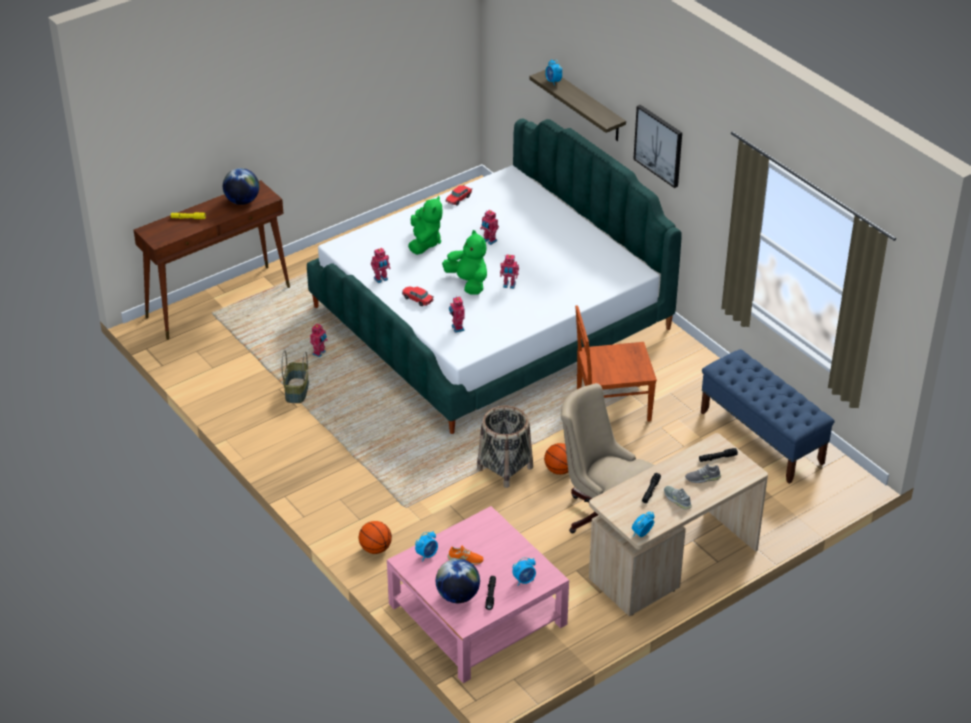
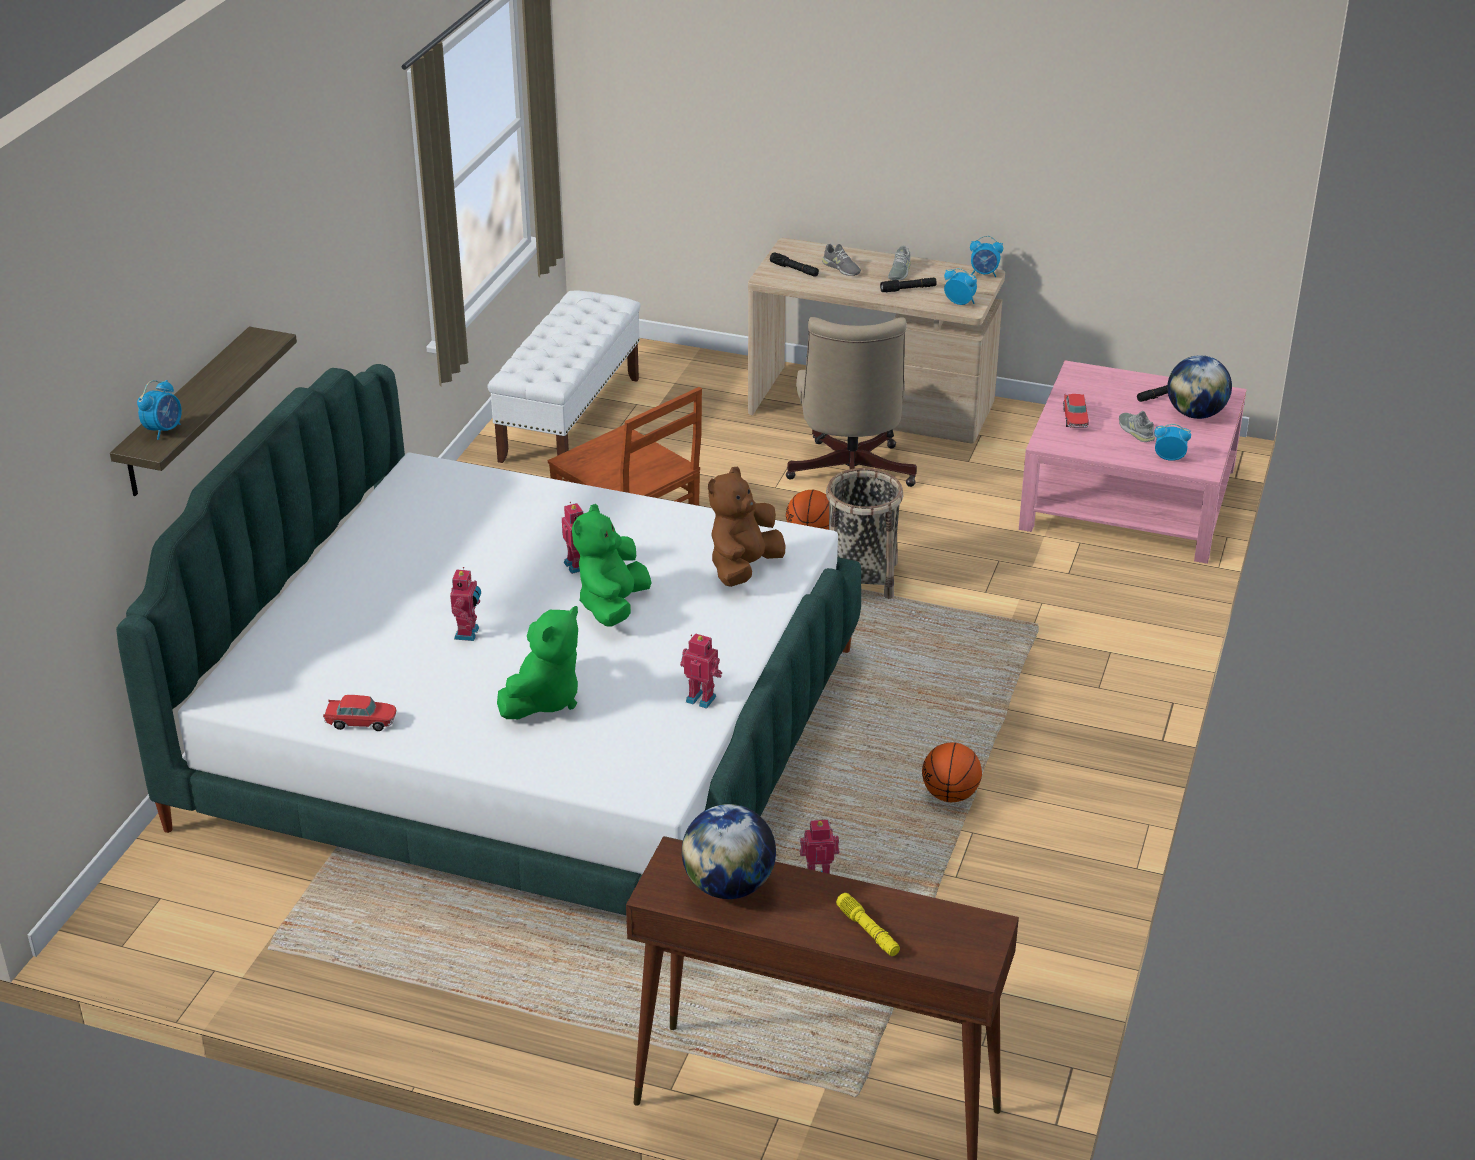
camera: 125 degrees left, 5 degrees down
basket [281,350,309,403] -> none
basketball [359,521,392,554] -> basketball moved to [922,742,982,802]
toy car [402,286,434,306] -> toy car moved to [1063,394,1089,428]
green plush toy [408,196,442,255] -> green plush toy turned 150 degrees clockwise [497,606,578,719]
orange shoe [447,546,483,565] -> grey shoe [1119,411,1155,442]
toy robot [449,296,465,333] -> brown plush toy [708,467,785,587]
alarm clock [513,557,536,586] -> alarm clock moved to [944,268,977,305]
picture [633,105,682,188] -> none
blue bench [701,349,835,484] -> white bench [487,290,641,463]

